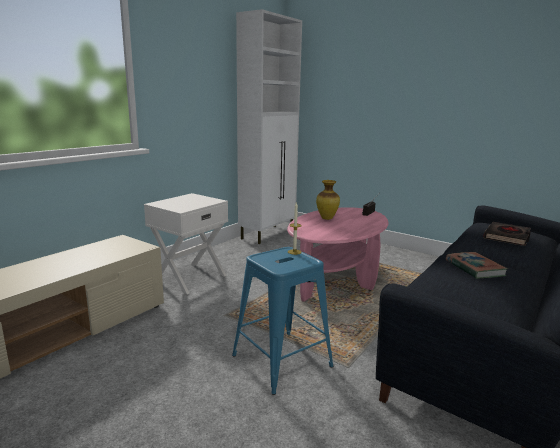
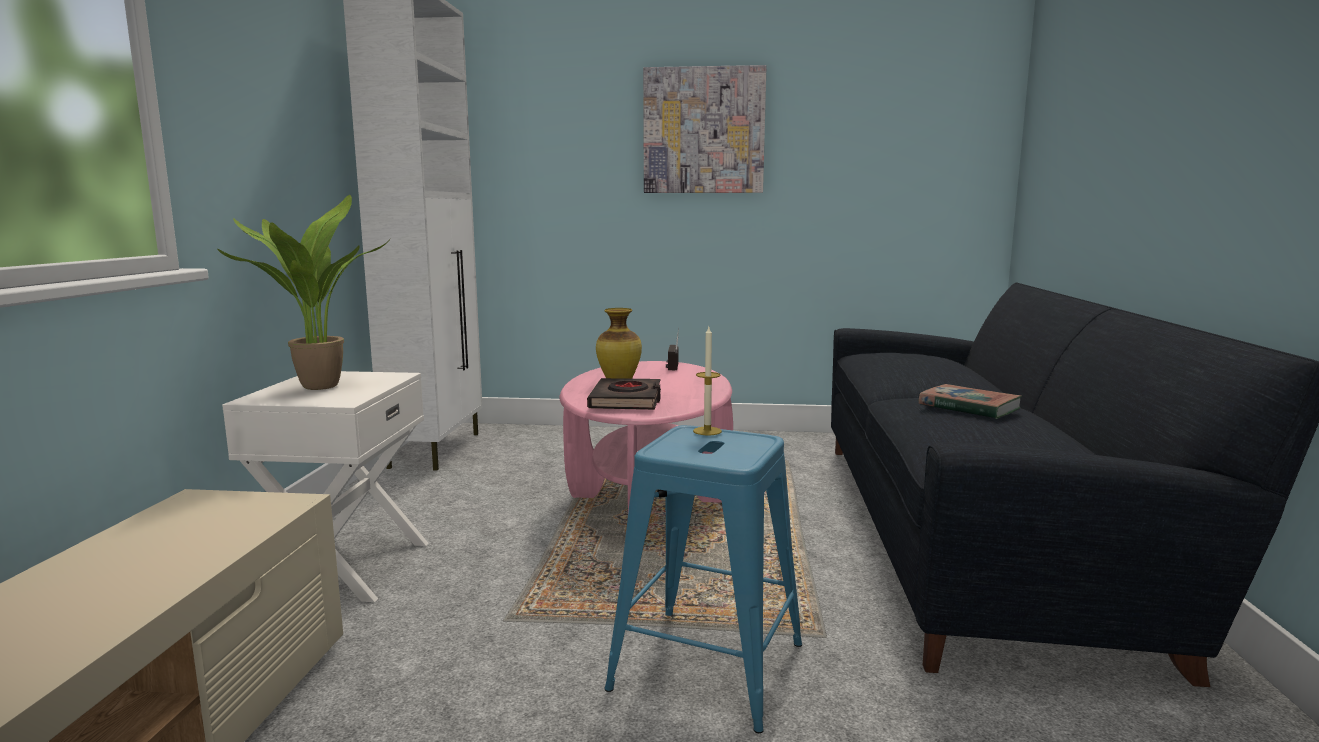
camera: 30 degrees left, 5 degrees down
black book [483,222,531,246] -> black book moved to [587,378,661,410]
none -> potted plant [217,195,388,390]
none -> picture [643,65,767,193]

